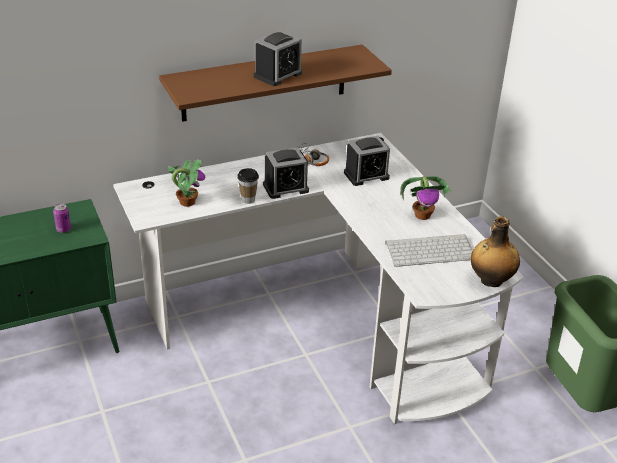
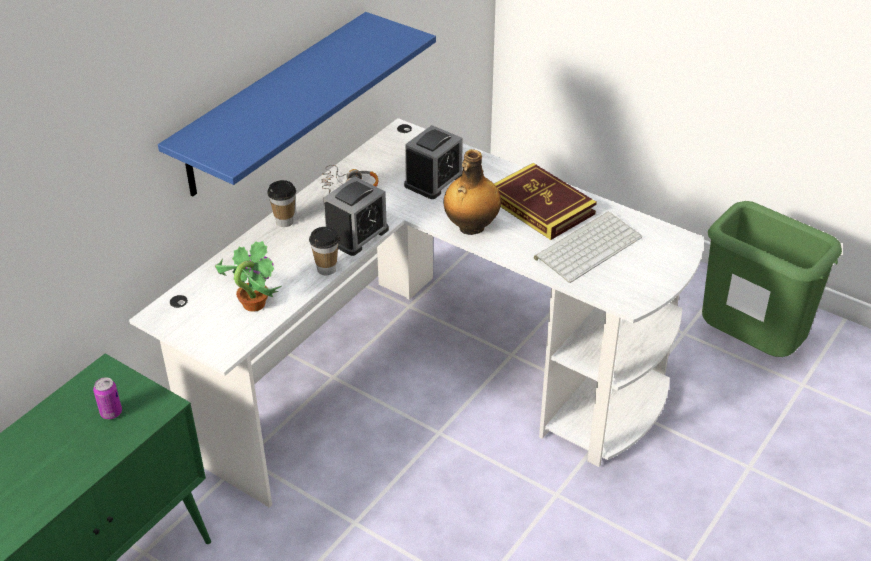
camera: 30 degrees left, 5 degrees up
brown shelf [159,45,392,122] -> blue shelf [158,12,436,197]
alarm clock [254,31,302,86] -> none
potted plant [400,176,452,220] -> book [494,163,597,240]
bottle [471,216,520,287] -> bottle moved to [444,149,501,235]
none -> cup [267,180,296,227]

